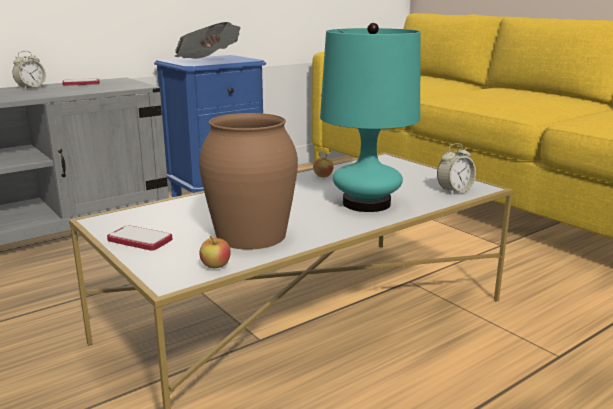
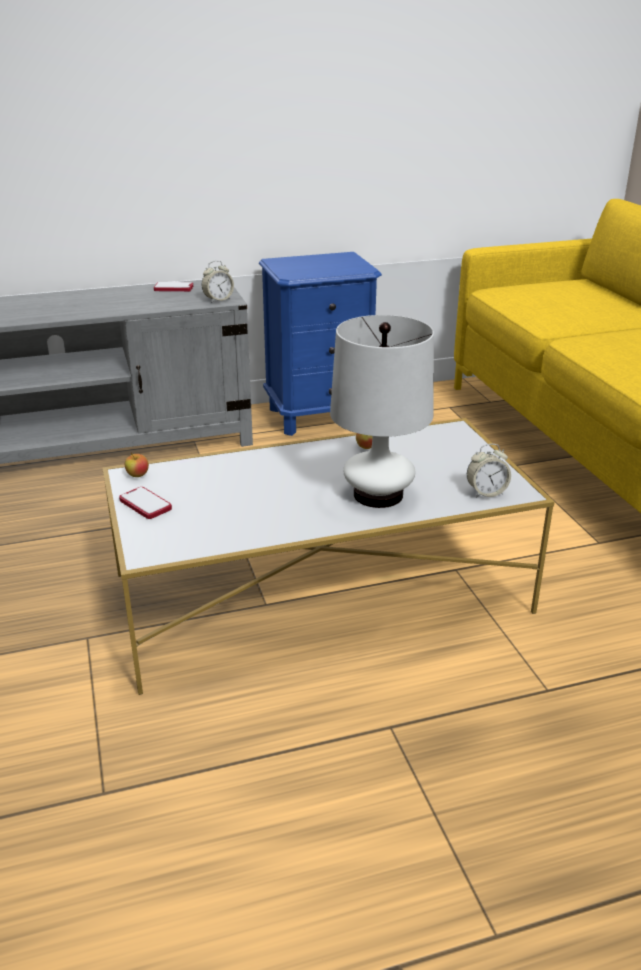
camera: 20 degrees right, 10 degrees up
alarm clock [12,51,46,89] -> alarm clock moved to [202,261,234,302]
newspaper [174,22,241,59] -> none
brown vase [199,113,298,250] -> none
apple [199,236,231,268] -> apple moved to [125,453,149,477]
turquoise table lamp [320,23,421,212] -> white table lamp [330,315,434,508]

